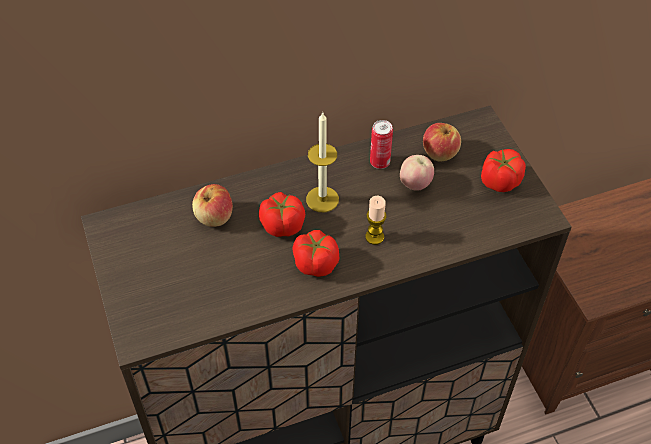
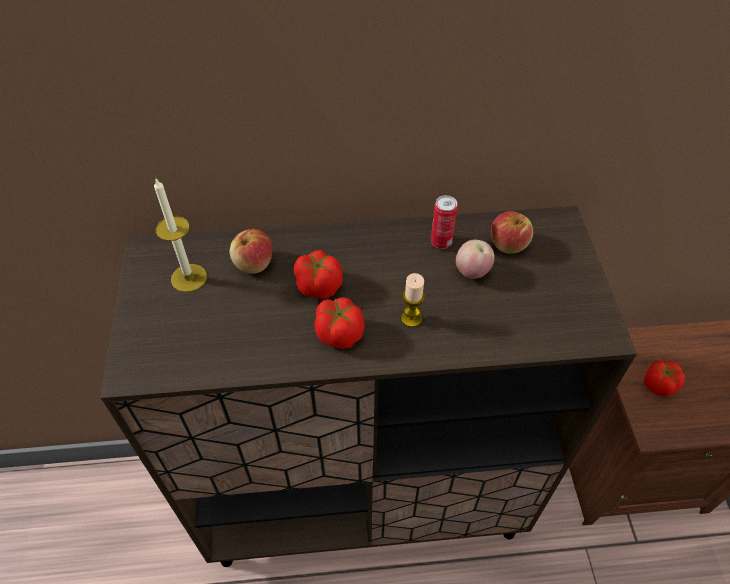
camera: 15 degrees right, 0 degrees up
candle [306,112,339,212] -> candle moved to [154,179,207,292]
tomato [481,149,526,192] -> tomato moved to [644,361,685,397]

